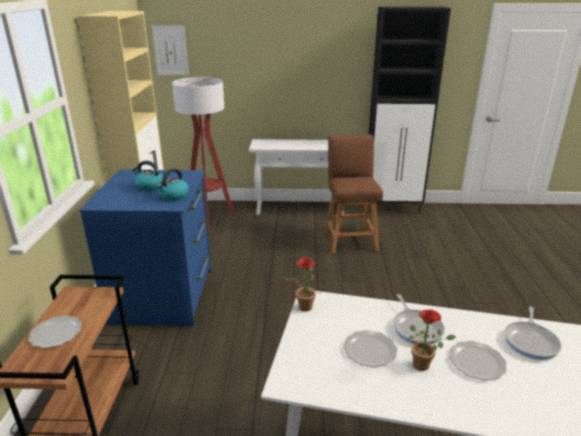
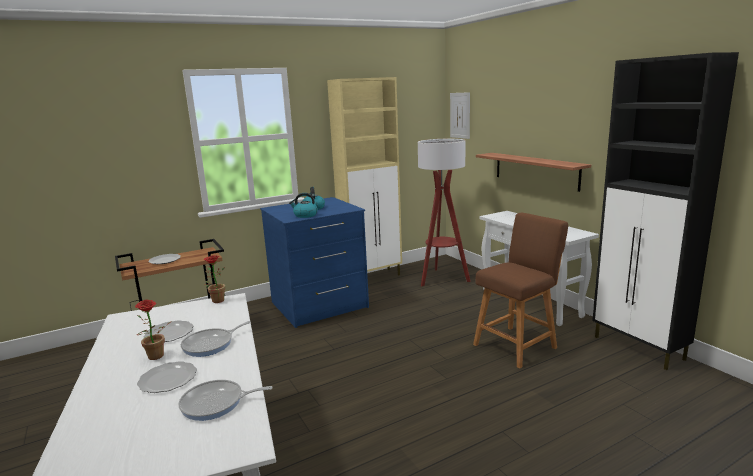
camera: 60 degrees right, 10 degrees down
none -> shelf [476,153,591,192]

